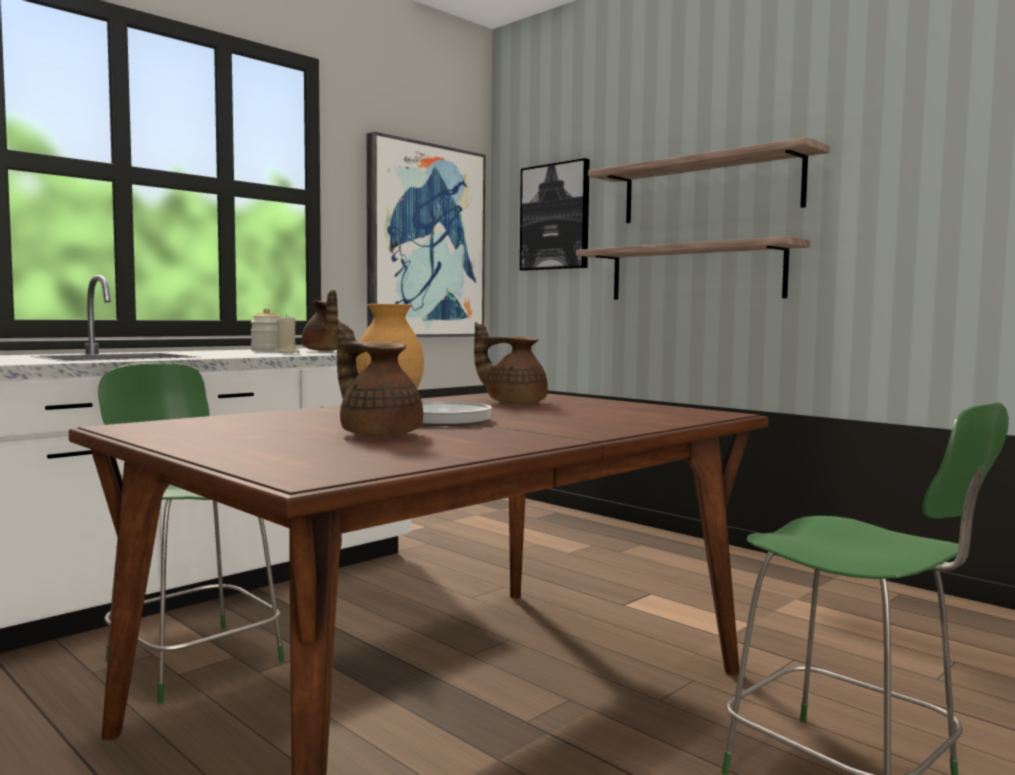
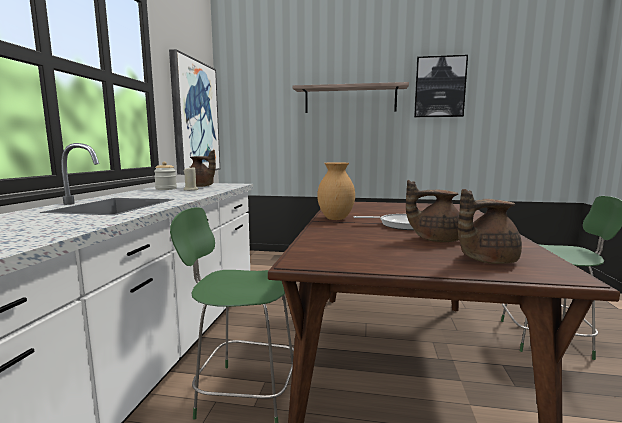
camera: 35 degrees left, 5 degrees up
brown teapot [474,322,548,404] -> brown teapot moved to [458,189,522,264]
picture [520,158,590,271] -> picture moved to [414,55,468,117]
shelf [576,236,810,300] -> none

